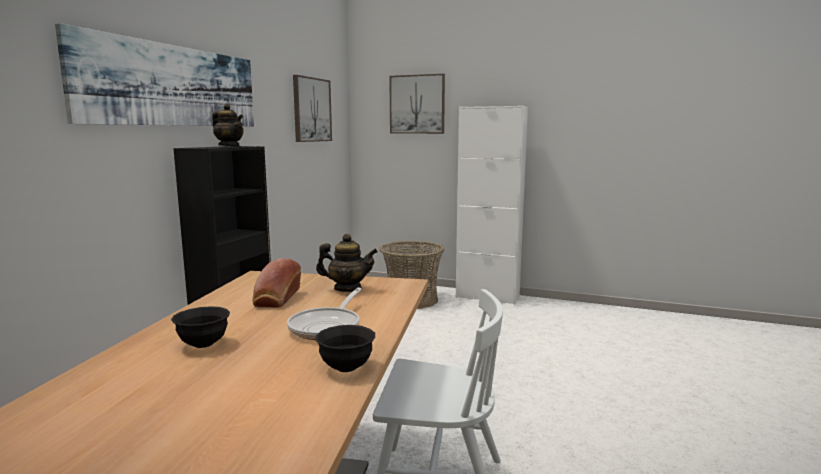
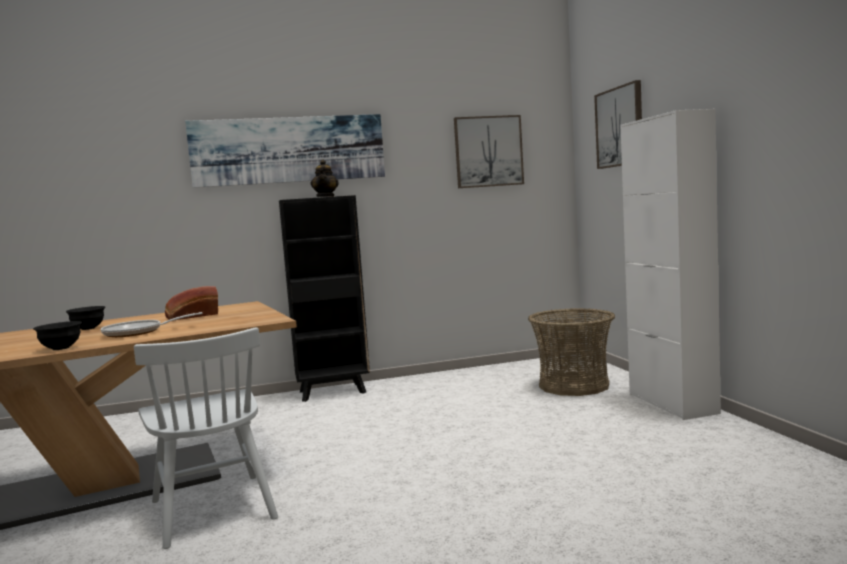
camera: 55 degrees right, 5 degrees down
teapot [316,234,378,292] -> none

